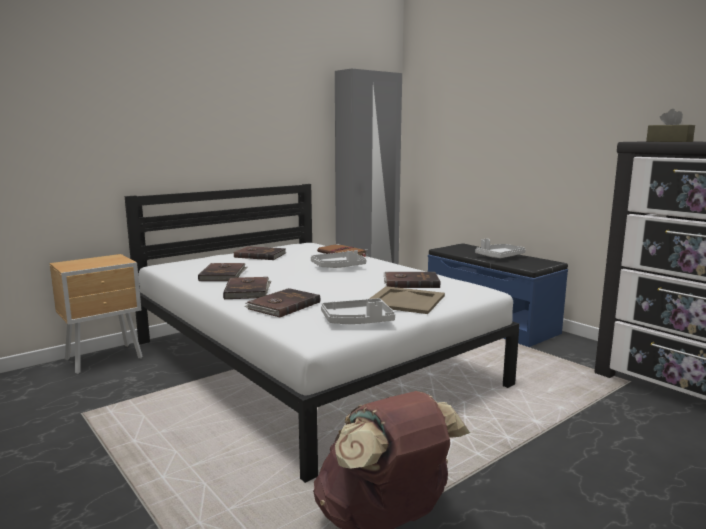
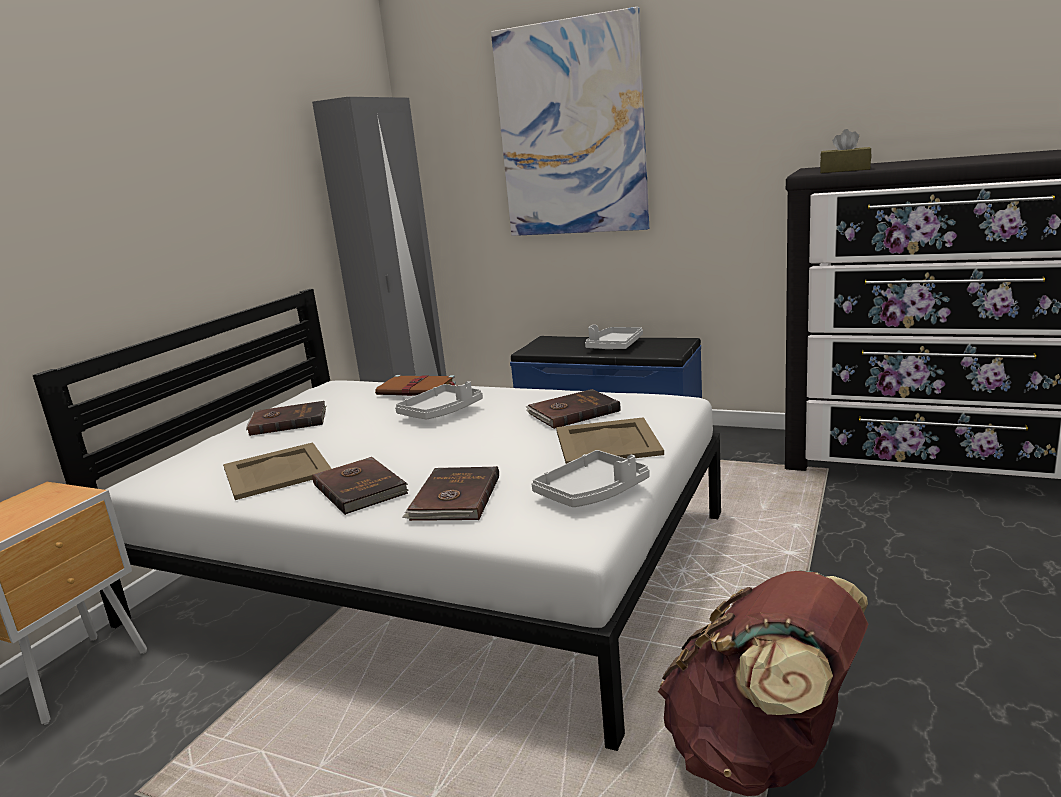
camera: 25 degrees left, 5 degrees up
brown book [198,263,248,281] -> beige tray [223,442,332,500]
none -> picture [491,7,649,236]

